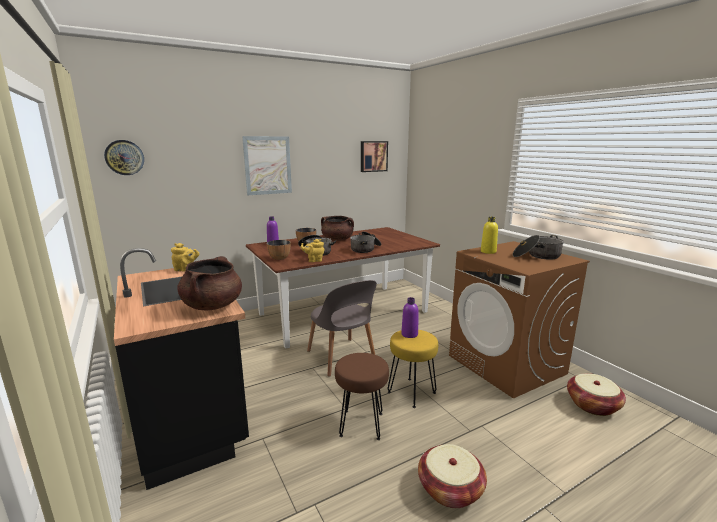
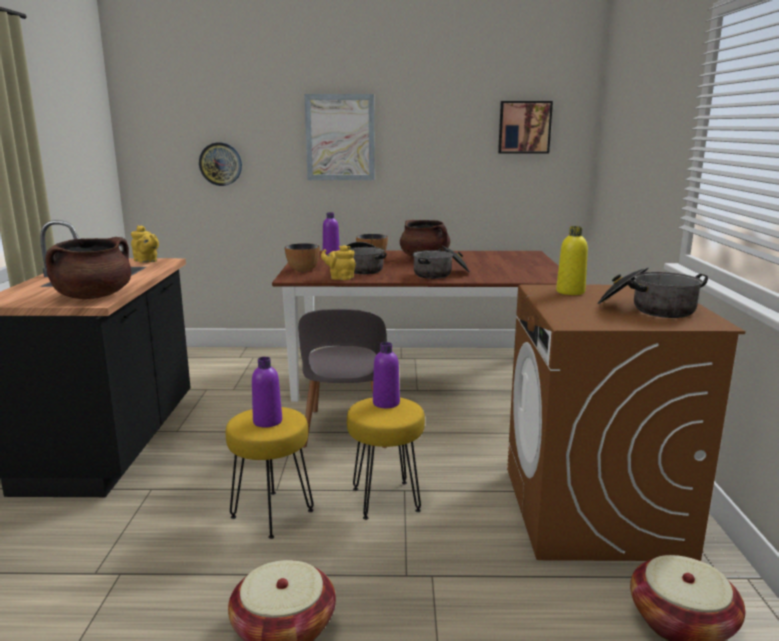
camera: 30 degrees right, 0 degrees up
wall clock [104,140,144,175] -> wall clock moved to [199,142,242,186]
brown stool [335,353,389,440] -> yellow stool [226,407,314,539]
none -> purple bottle [252,357,282,427]

